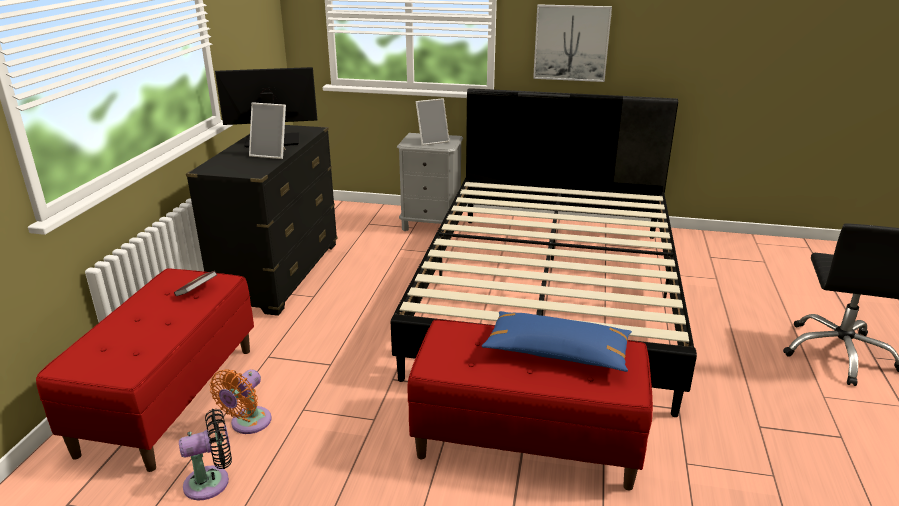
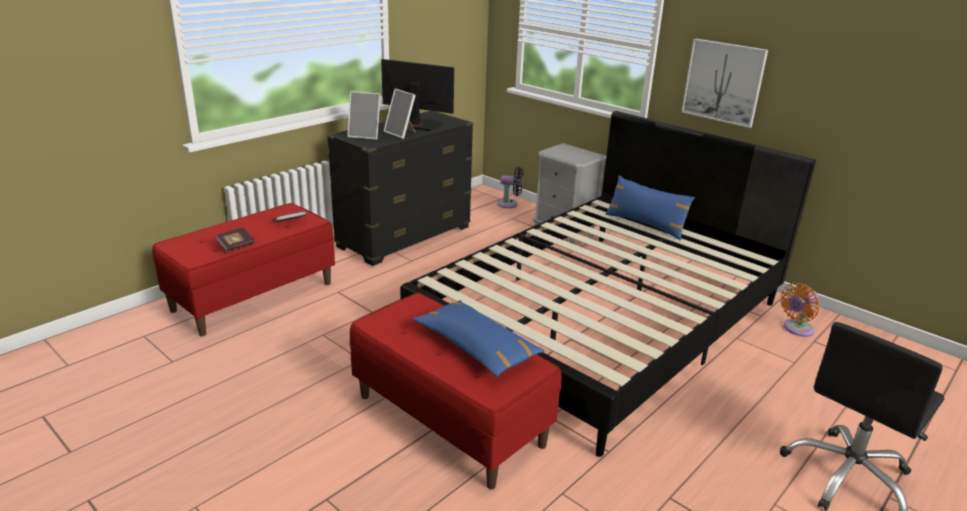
camera: 30 degrees right, 0 degrees up
black fan [179,409,232,500] -> black fan moved to [497,167,523,208]
orange fan [210,369,272,434] -> orange fan moved to [780,283,820,337]
picture frame [416,98,450,146] -> picture frame moved to [347,91,381,140]
none -> book [216,227,255,252]
none -> blue pillow [605,175,695,240]

